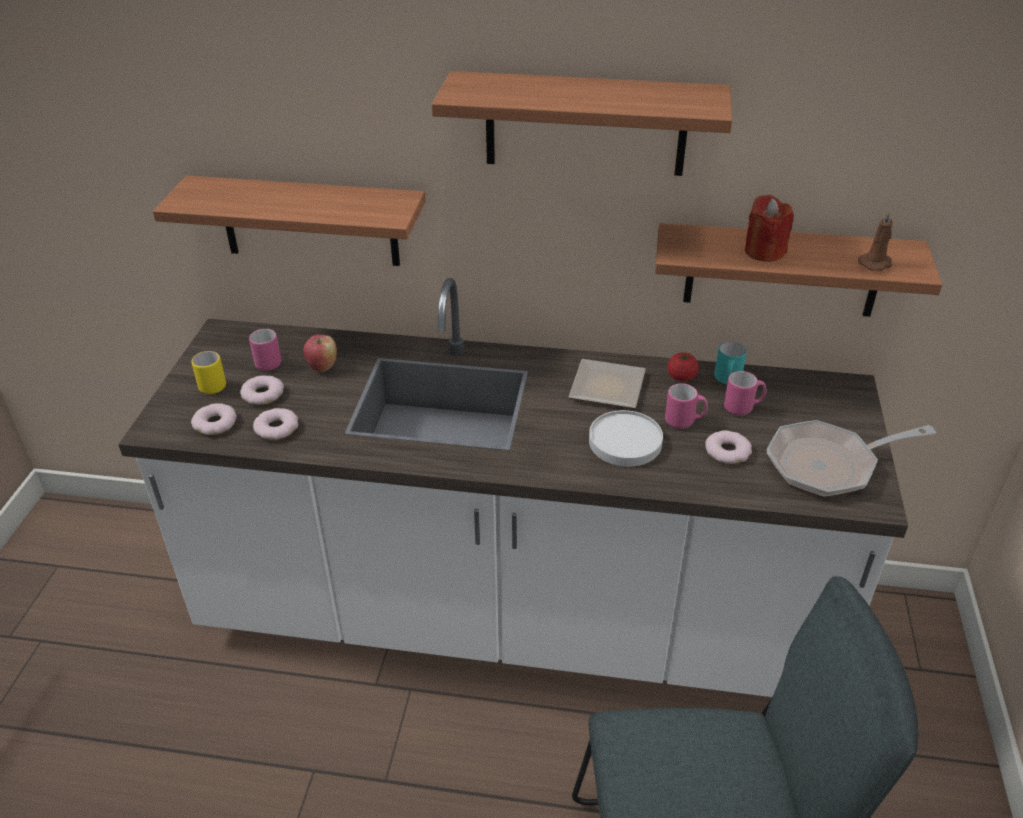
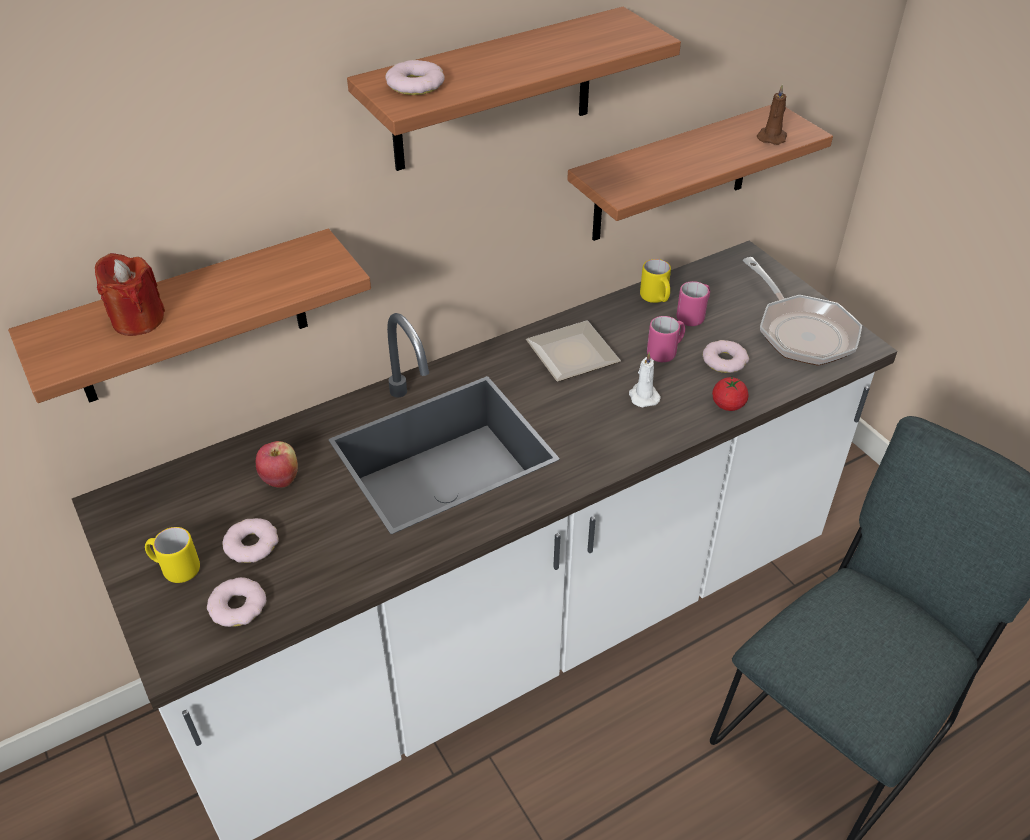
camera: 40 degrees left, 5 degrees up
pink mug [249,329,281,371] -> none
donut [253,408,298,440] -> donut moved to [385,60,445,95]
white plate [589,410,663,467] -> white candle [629,352,661,407]
tomato [667,352,699,381] -> tomato moved to [712,377,749,411]
turquoise mug [714,342,747,384] -> yellow mug [640,259,671,303]
red candle [745,195,794,262] -> red candle moved to [95,253,165,336]
frying pan [767,420,936,497] -> frying pan turned 60 degrees counterclockwise [742,257,862,366]

